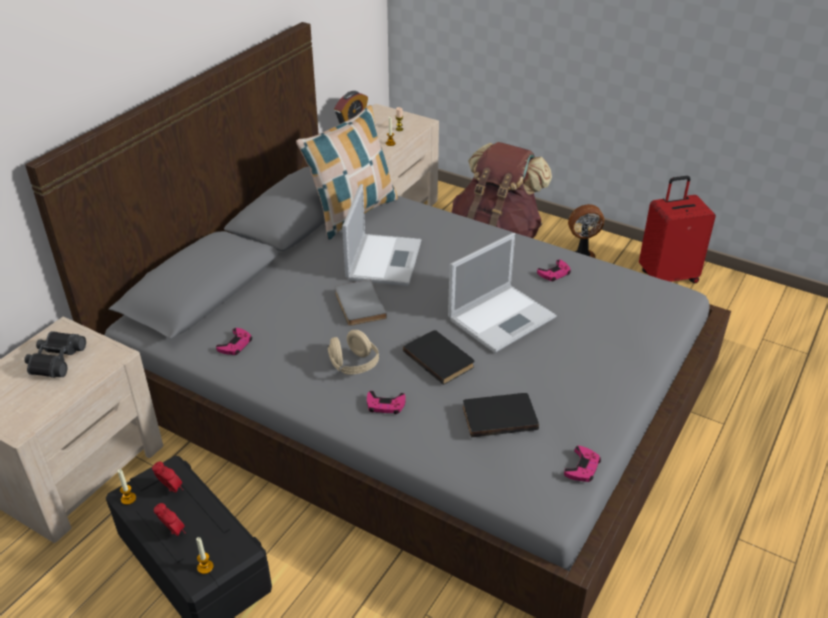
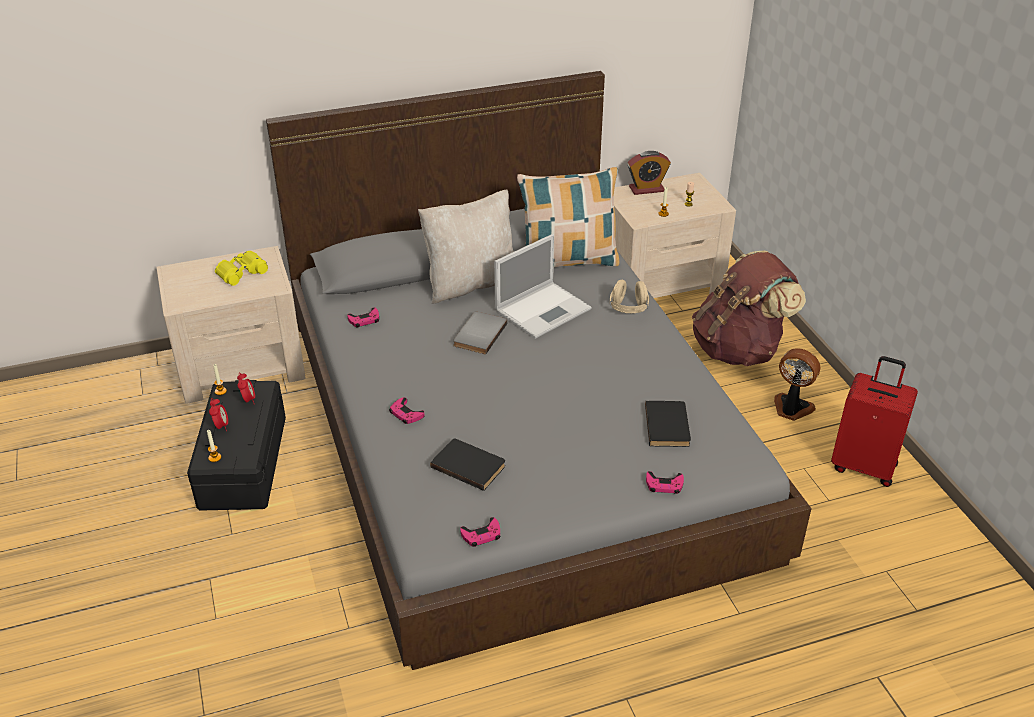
camera: 40 degrees right, 0 degrees up
black binoculars [24,331,86,378] -> yellow binoculars [215,251,268,286]
beige headphones [328,330,380,375] -> beige headphones moved to [610,280,649,313]
black book [403,330,474,385] -> black book moved to [645,401,691,447]
laptop [448,233,557,353] -> none
pink game controller [537,260,571,281] -> pink game controller moved to [646,471,684,494]
none -> beige pillow [418,190,514,304]

